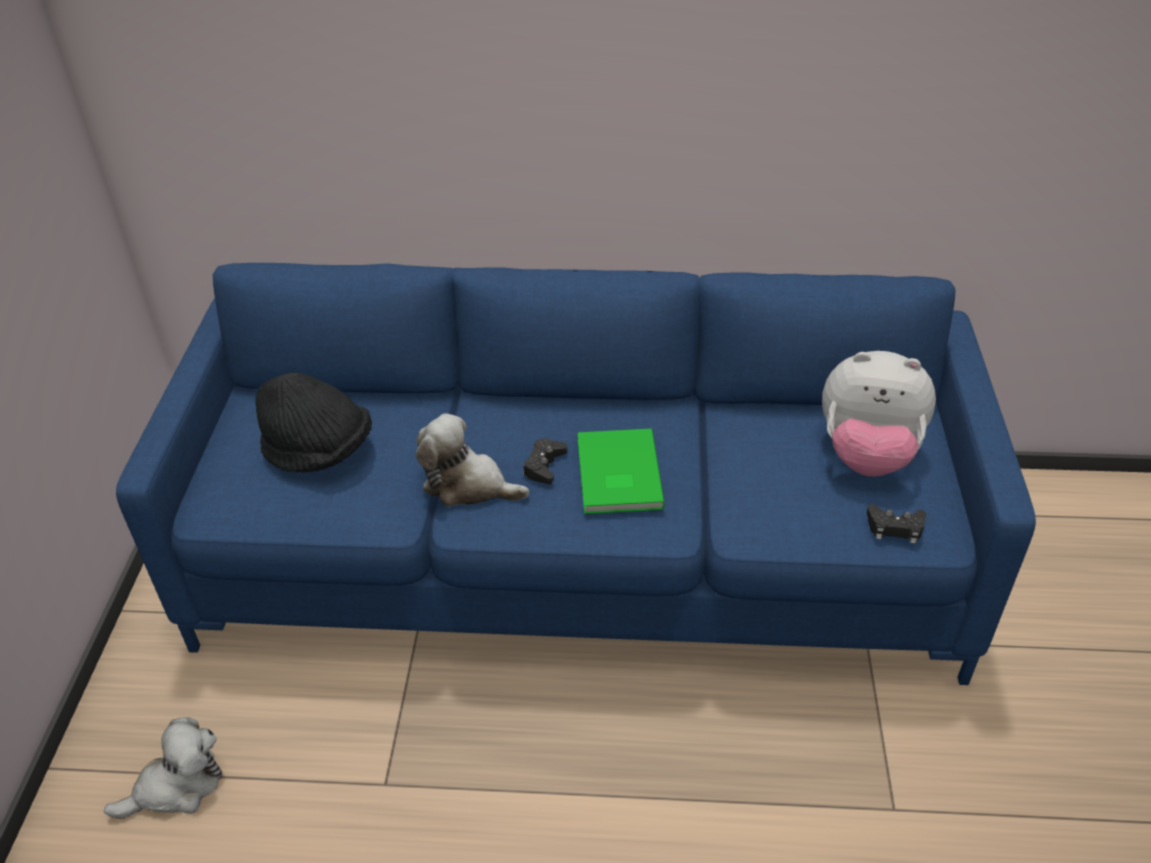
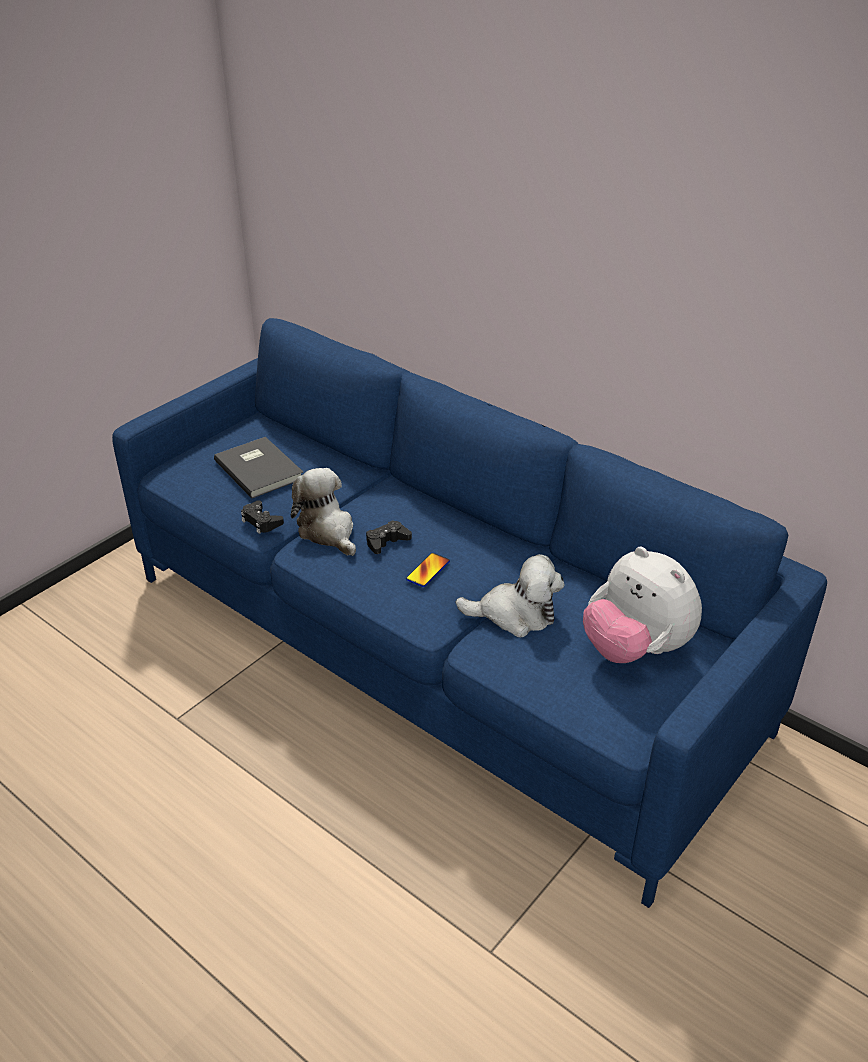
camera: 35 degrees right, 5 degrees down
plush toy [104,717,222,819] -> plush toy moved to [456,554,564,637]
black hat [255,373,372,472] -> grey book [214,437,303,498]
green book [578,429,665,514] -> phone [406,553,450,587]
black game controller [867,504,926,544] -> black game controller moved to [241,500,284,534]

